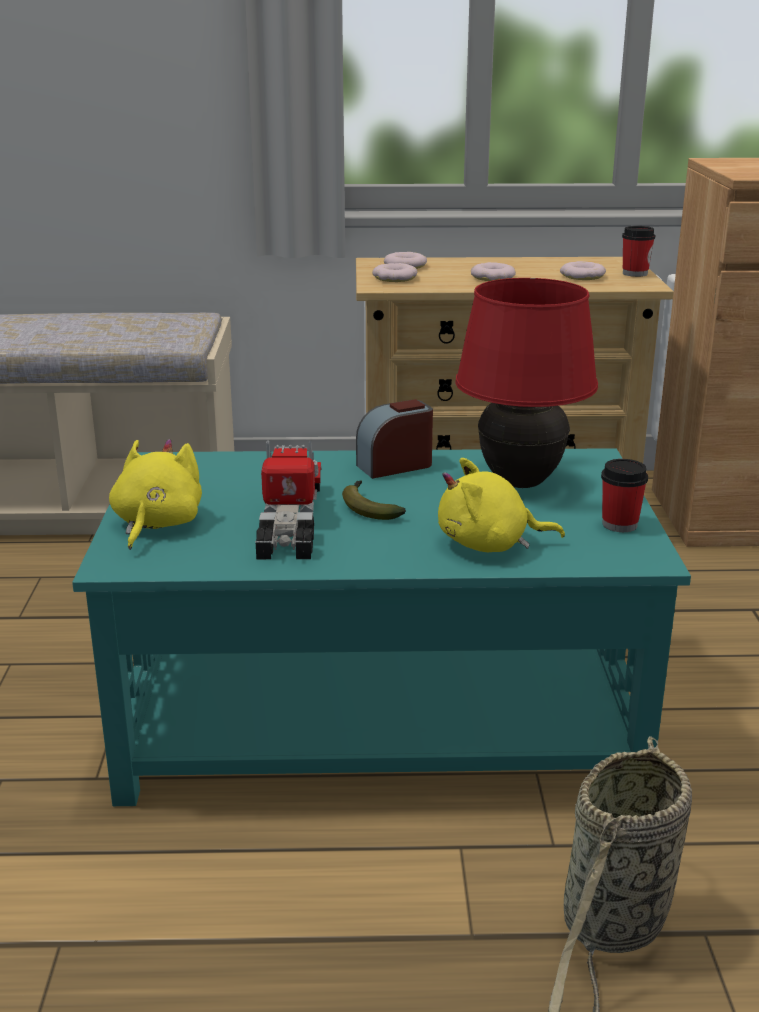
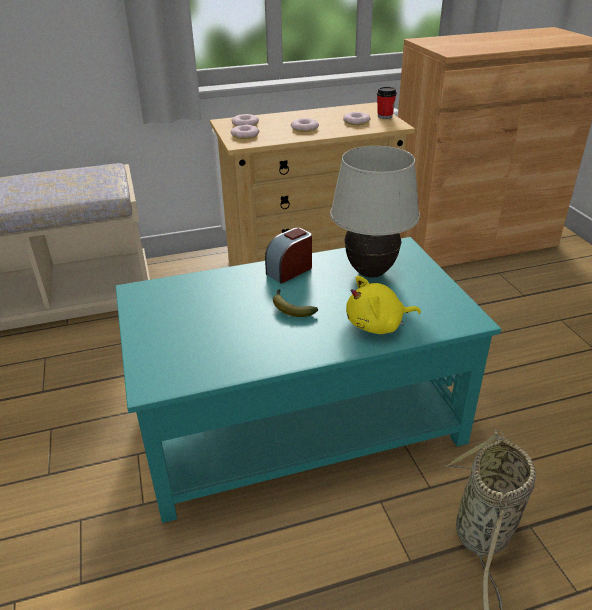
camera: 15 degrees left, 10 degrees up
yellow plush toy [109,439,202,550] -> none
toy truck [255,440,322,559] -> none
red table lamp [455,278,598,488] -> white table lamp [330,146,420,278]
cup [601,459,648,532] -> none

